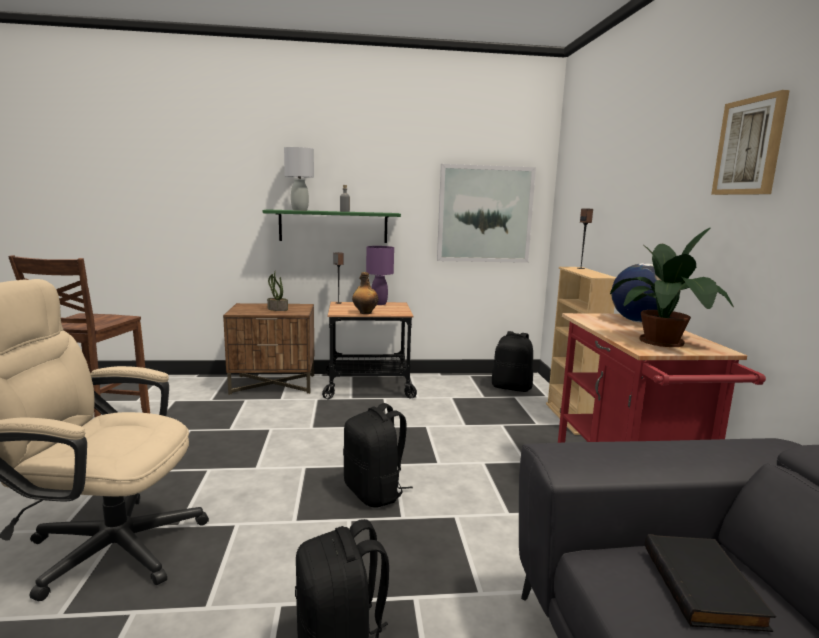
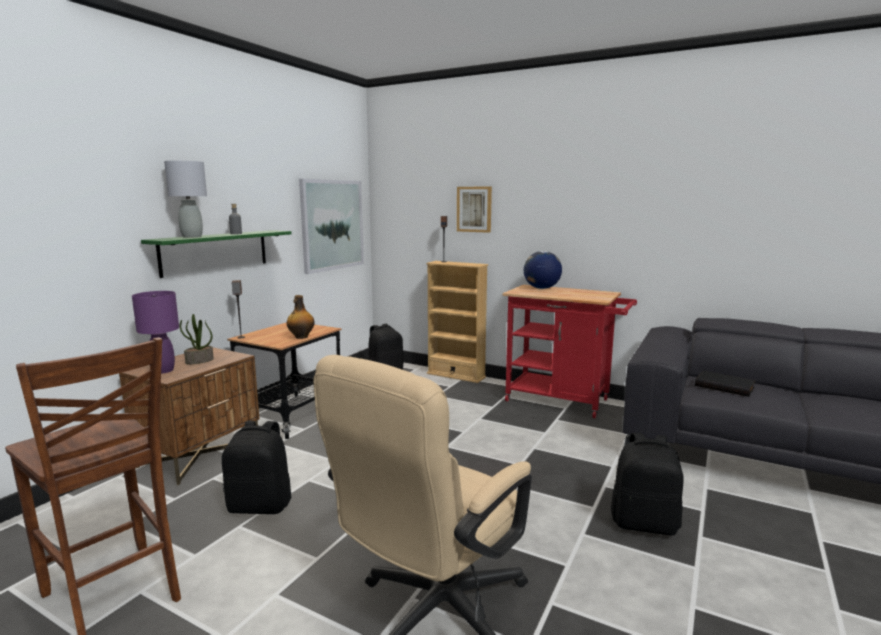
camera: 55 degrees left, 0 degrees up
black backpack [343,403,413,507] -> black backpack moved to [222,421,291,514]
purple table lamp [366,246,394,305] -> purple table lamp moved to [132,291,179,374]
potted plant [610,228,734,347] -> none
picture [711,90,790,195] -> picture moved to [457,186,492,233]

